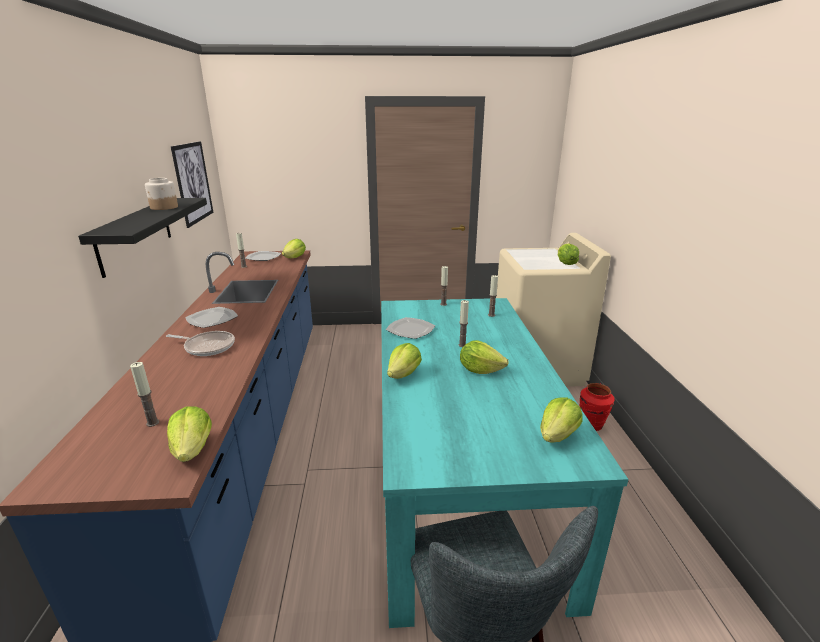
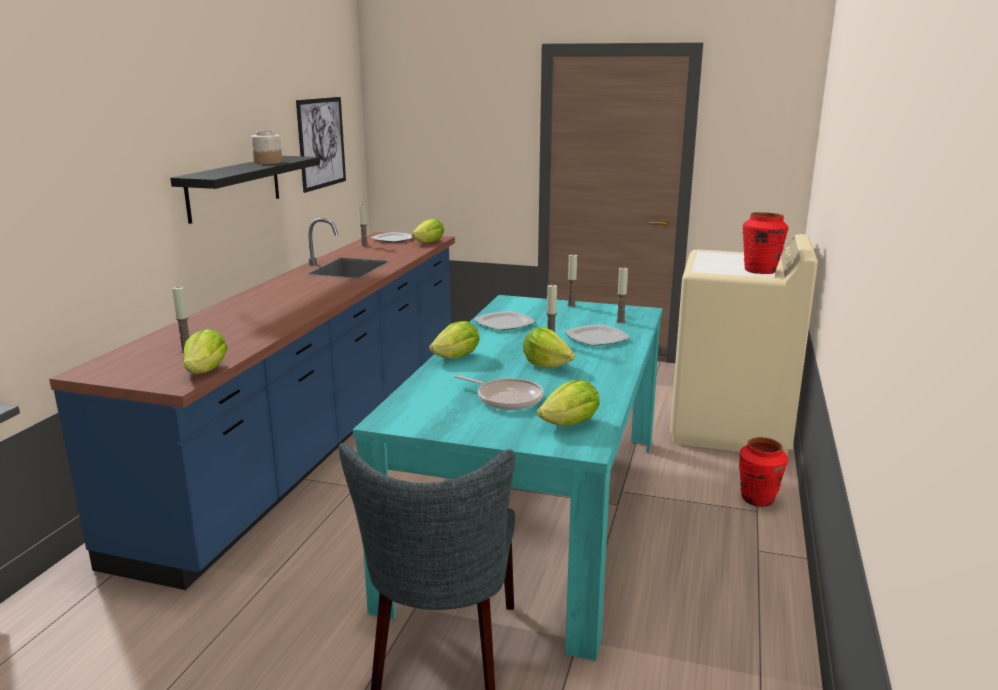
camera: 20 degrees right, 5 degrees down
frying pan [166,331,235,356] -> frying pan moved to [454,375,544,410]
plate [185,307,238,328] -> plate moved to [565,324,630,346]
lettuce [557,243,579,265] -> red vase [742,212,788,274]

